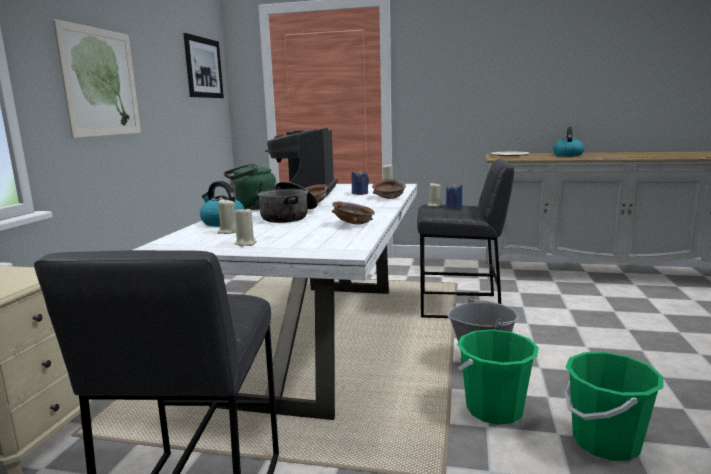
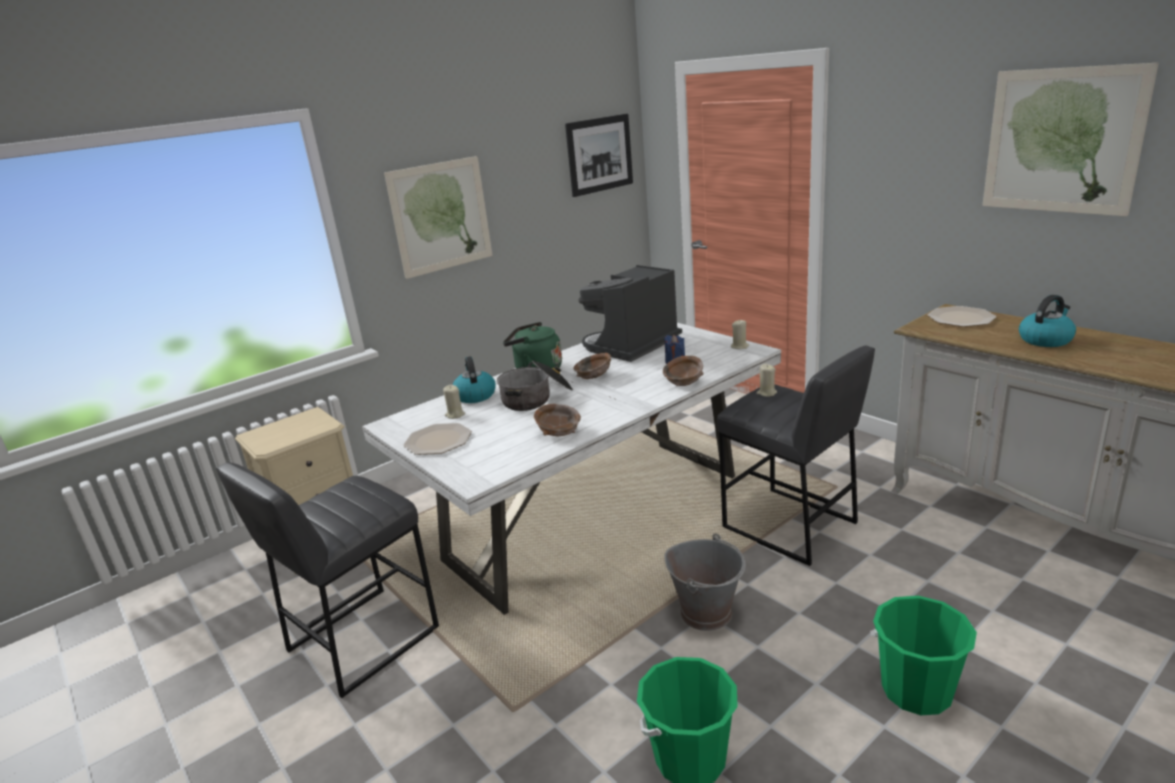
camera: 40 degrees right, 10 degrees up
beige candle [234,207,257,246] -> plate [403,423,472,455]
blue candle [446,183,462,208] -> none
green bucket [457,329,539,425] -> green bucket moved to [870,596,977,715]
none -> picture [983,63,1158,216]

